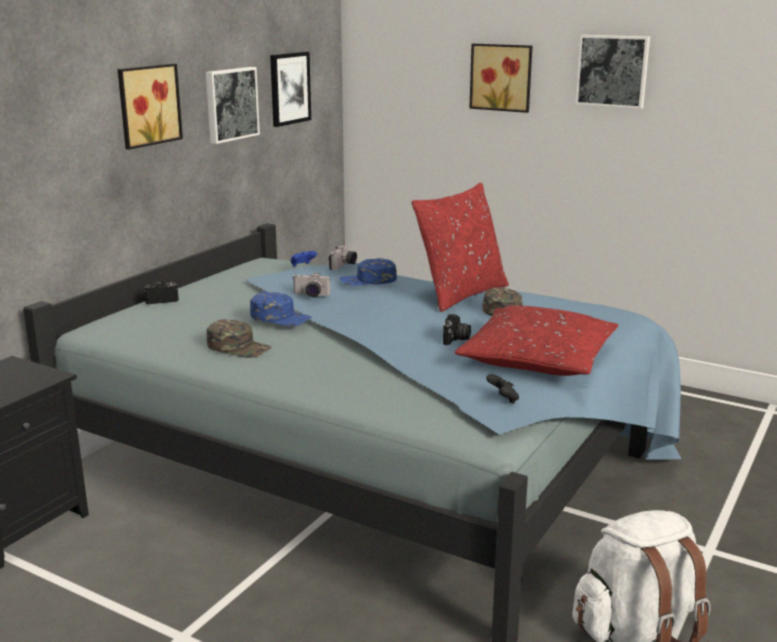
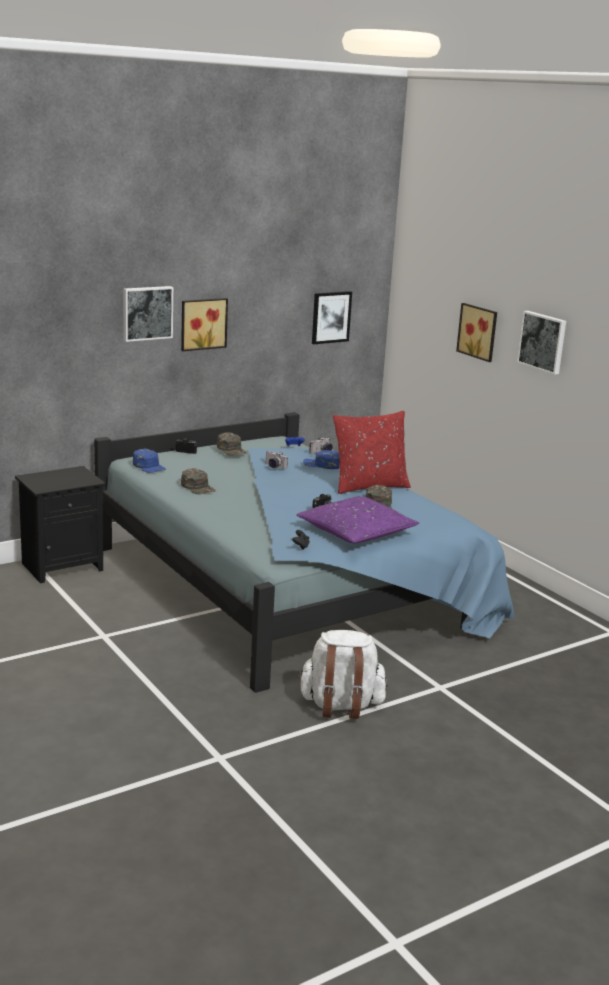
camera: 25 degrees right, 0 degrees up
picture [206,67,260,144] -> picture moved to [123,286,173,342]
blue cap [250,292,312,326] -> blue cap moved to [133,449,166,473]
red pillow [455,305,618,376] -> purple pillow [297,496,419,543]
none -> green cap [217,432,246,455]

